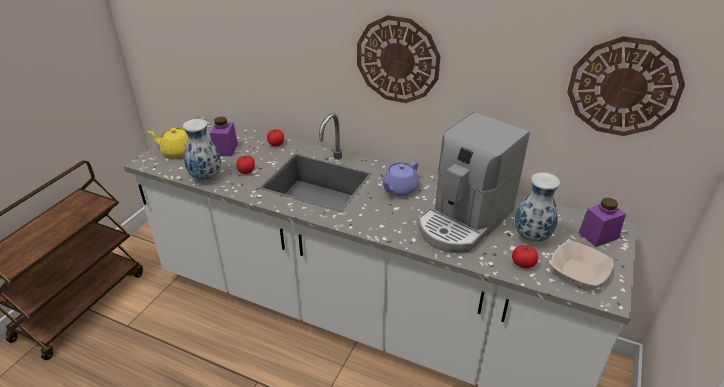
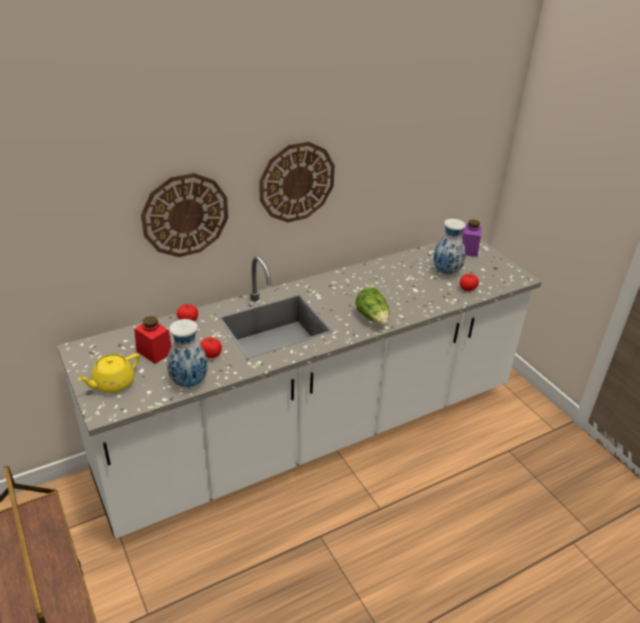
camera: 55 degrees left, 0 degrees up
purple jar [210,117,238,156] -> red jar [134,316,172,364]
purple teapot [382,162,419,196] -> none
coffee machine [418,112,530,253] -> none
bowl [551,241,613,286] -> none
wall clock [567,36,685,136] -> wall clock moved to [141,173,228,257]
none -> lettuce [355,287,389,325]

